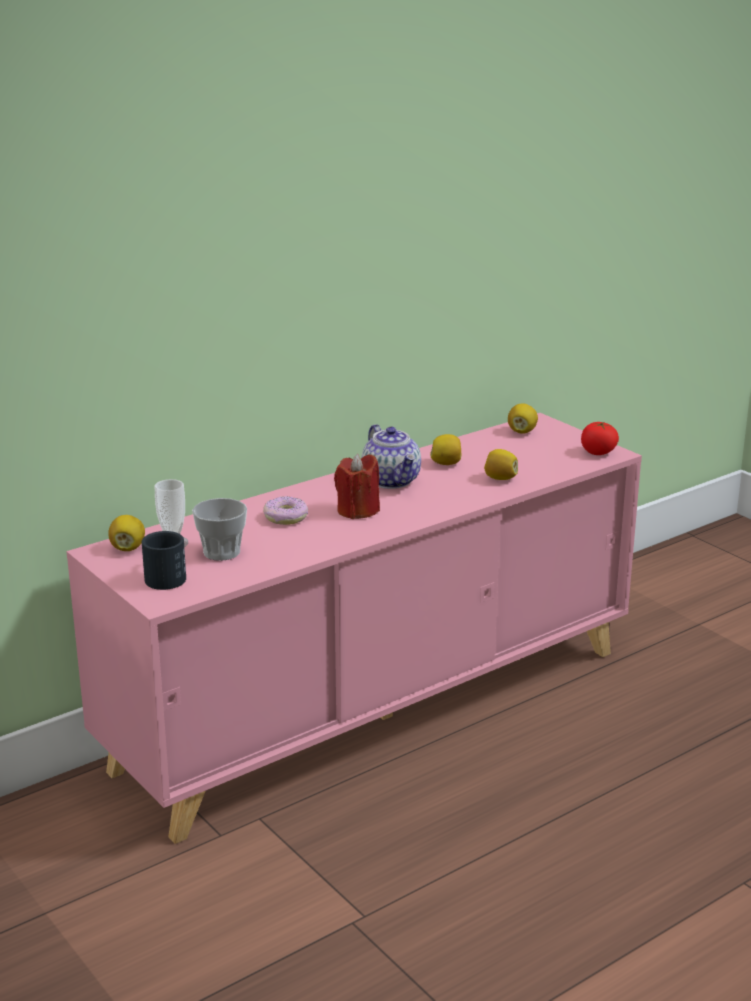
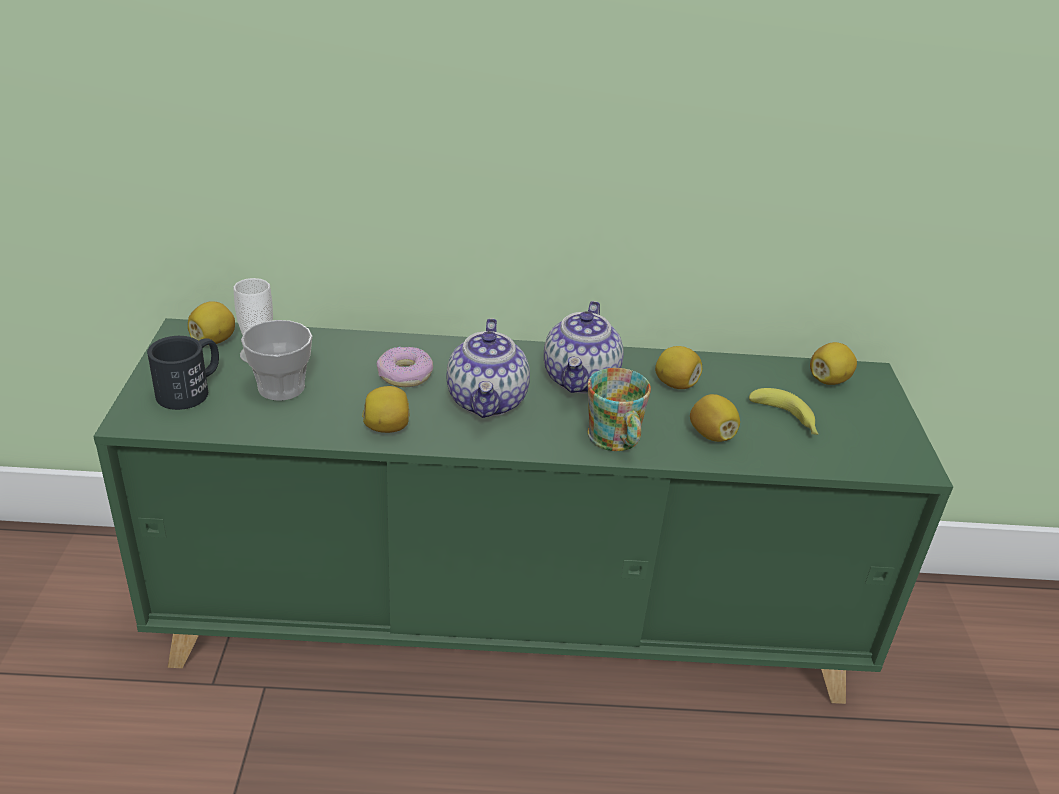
camera: 35 degrees right, 10 degrees up
pink cabinet [66,413,642,844] -> green cabinet [93,318,953,704]
red candle [334,454,380,519] -> teapot [447,318,530,418]
tomato [581,422,619,455] -> none
none -> lemon [362,386,409,433]
none -> mug [588,368,651,451]
none -> banana [749,388,818,435]

